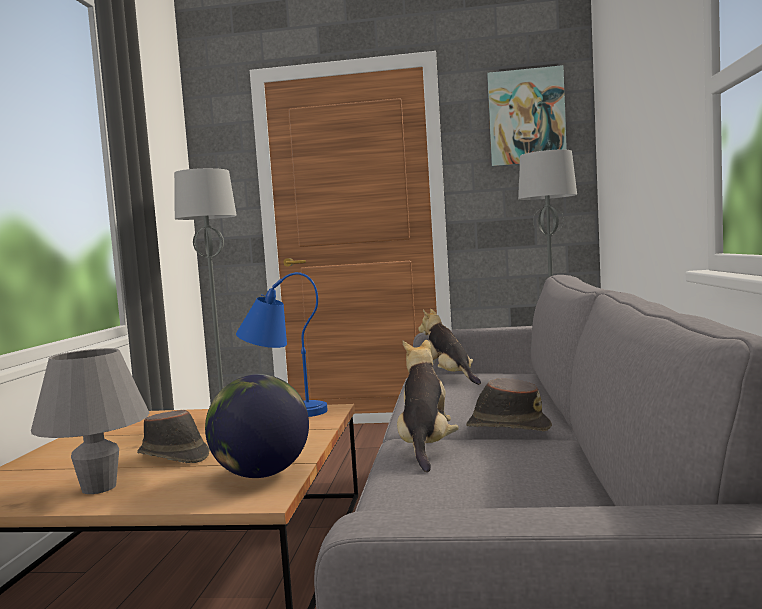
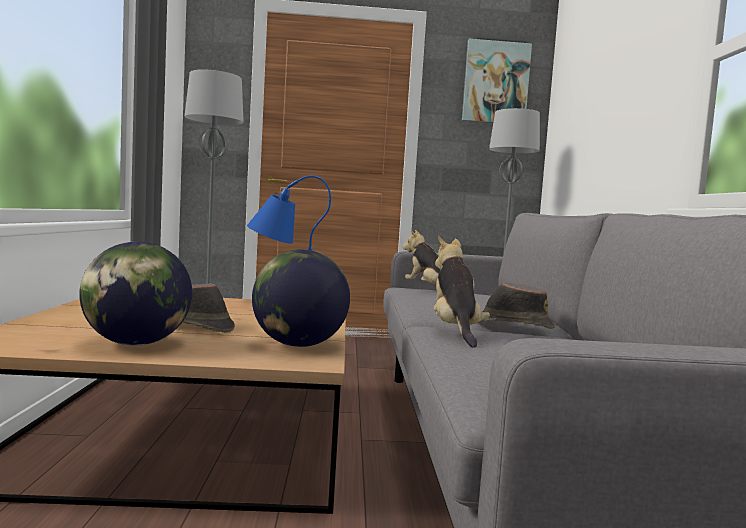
camera: 10 degrees left, 0 degrees up
grey table lamp [31,348,149,494] -> globe [79,241,192,346]

